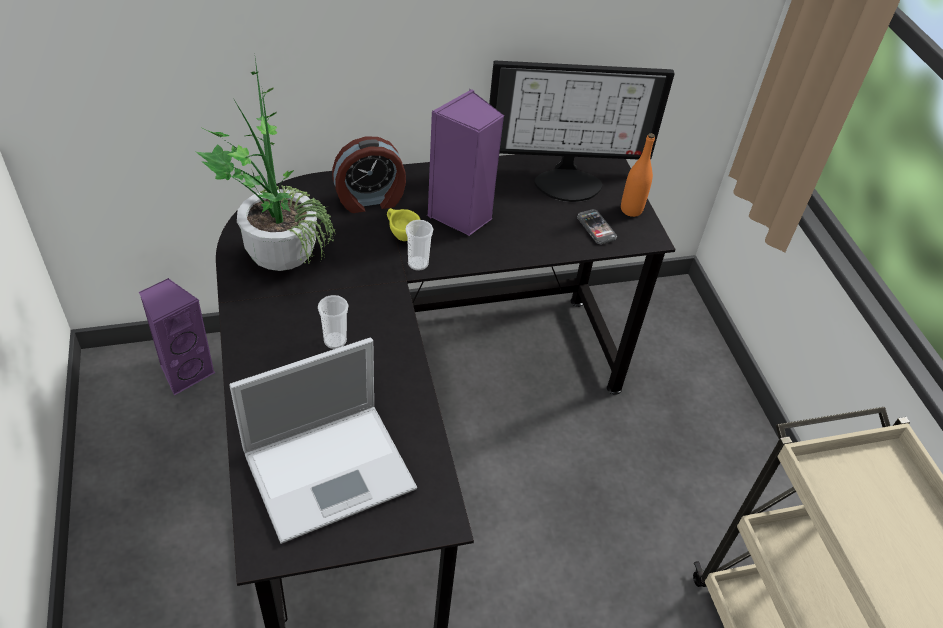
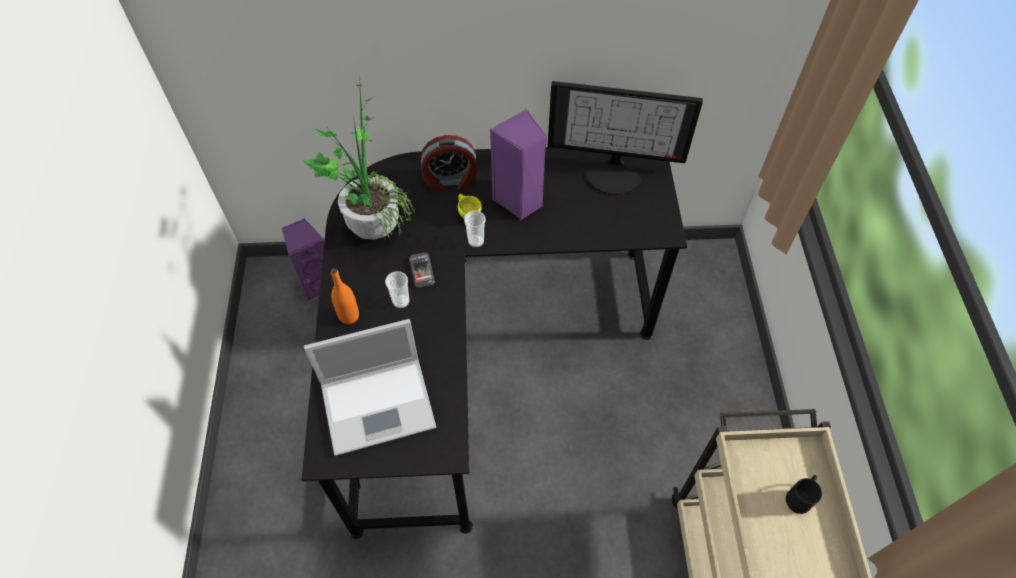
camera: 15 degrees right, 10 degrees up
phone [577,209,617,244] -> phone moved to [409,252,435,288]
orange bottle [621,133,655,217] -> orange bottle moved to [331,268,359,324]
none -> black mug [786,475,822,514]

